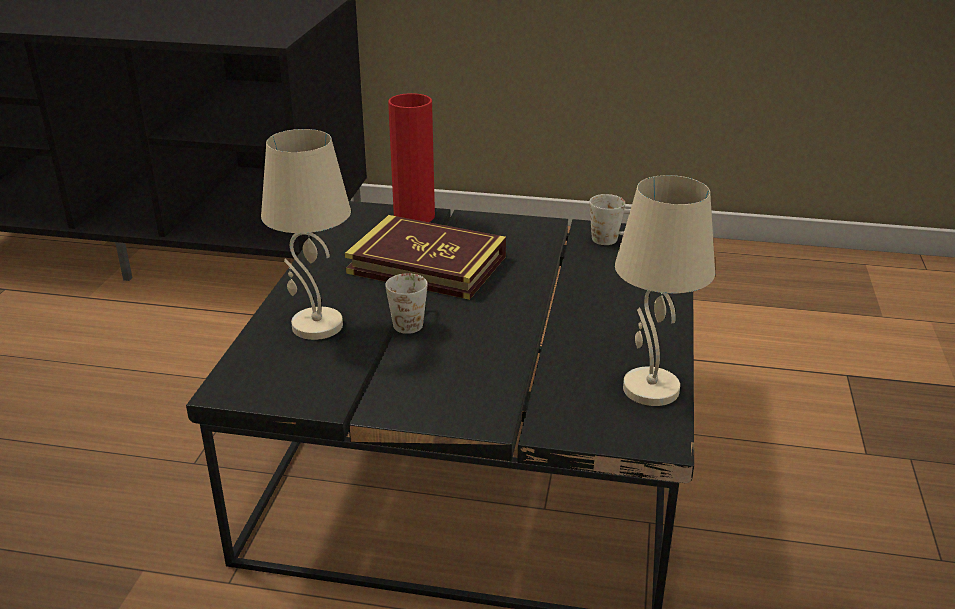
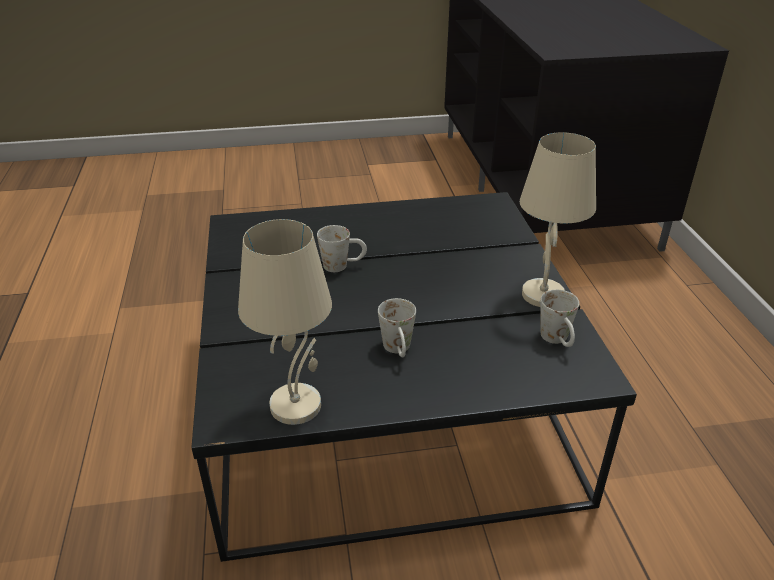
camera: 70 degrees right, 5 degrees up
beige table lamp [261,129,351,340] -> beige table lamp moved to [520,132,596,307]
book [345,215,506,300] -> none
red vase [388,93,435,222] -> none
none -> white mug [378,298,416,357]

